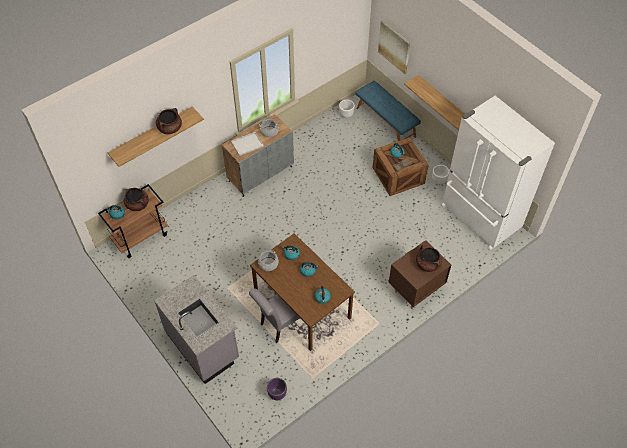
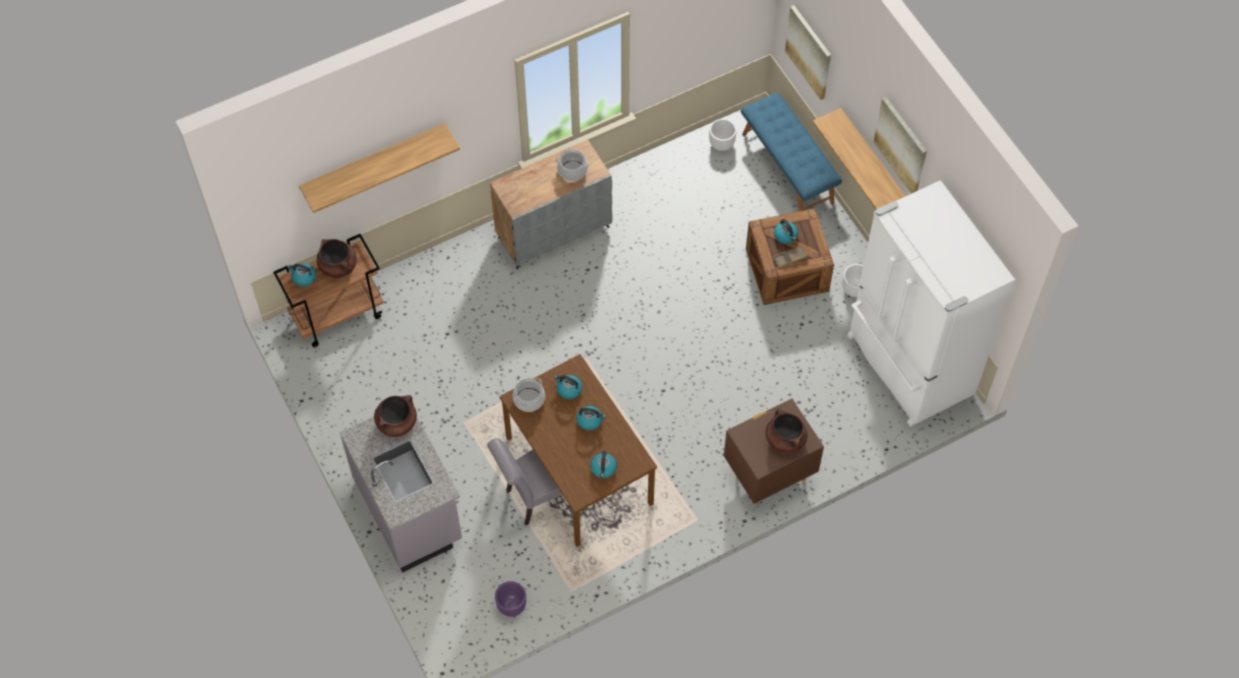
camera: 10 degrees right, 5 degrees up
brown cooking pot [156,108,182,134] -> brown cooking pot moved to [374,395,417,437]
white tray [231,132,264,156] -> none
none -> picture [873,97,927,194]

